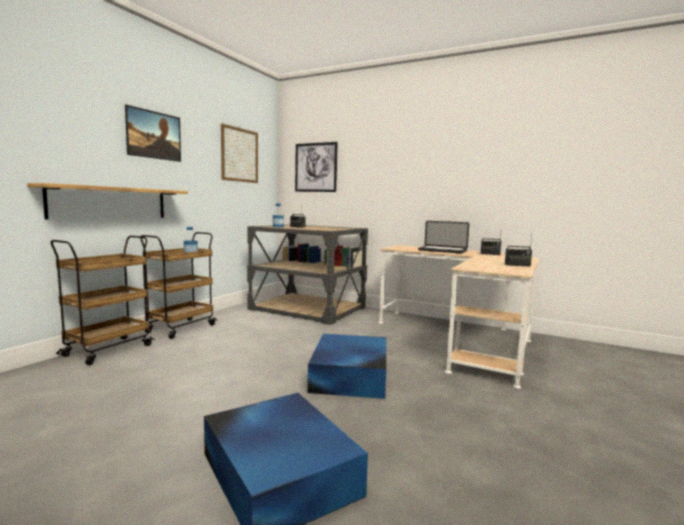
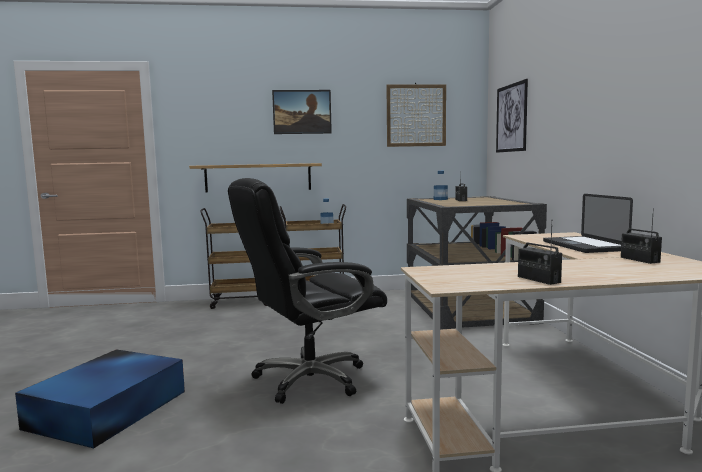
camera: 55 degrees right, 0 degrees up
blue storage box [308,334,386,399] -> black office chair [228,178,387,404]

